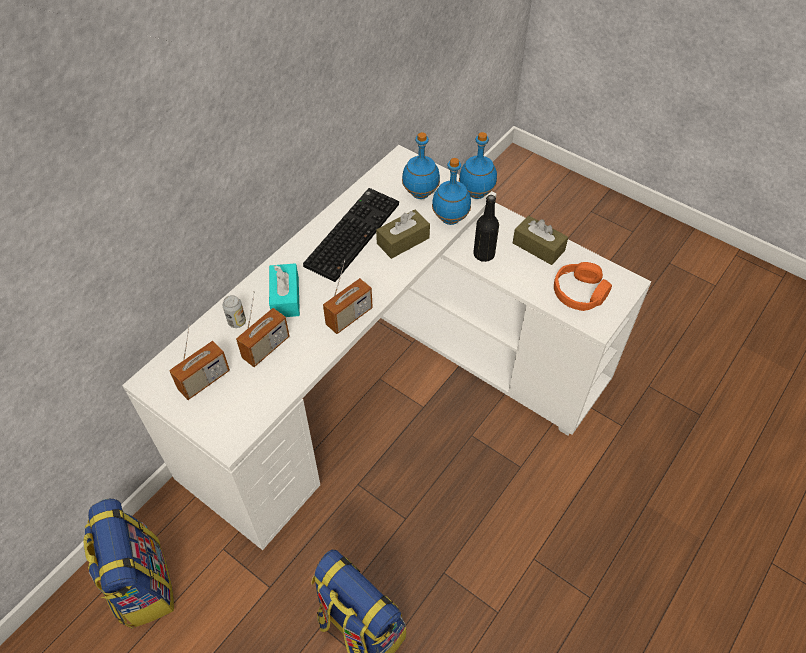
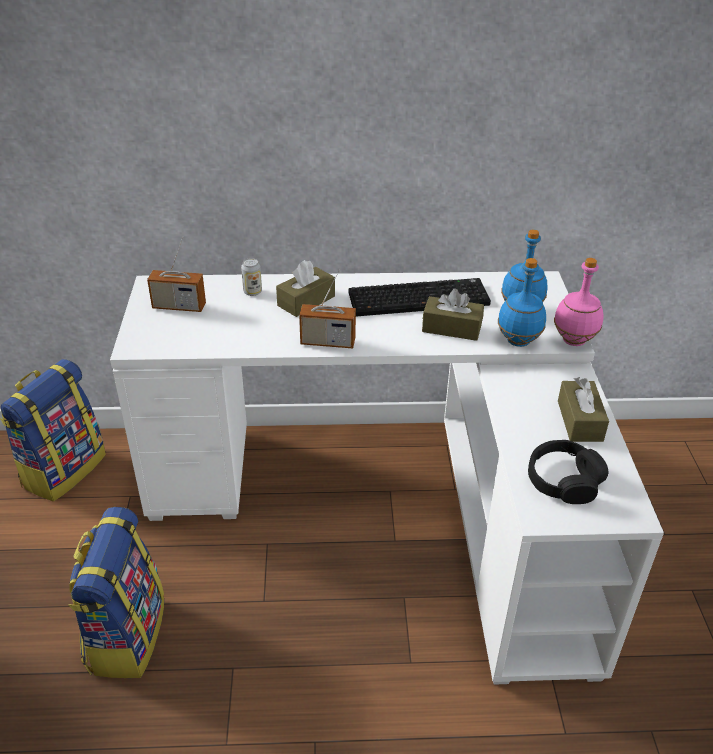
camera: 50 degrees right, 15 degrees down
radio [236,291,290,367] -> none
turquoise tissue box [269,263,300,317] -> brown tissue box [276,260,335,317]
blue bottle [459,132,497,199] -> pink bottle [554,258,604,346]
black bottle [473,195,499,262] -> none
orange headphones [554,262,612,311] -> black headphones [528,440,608,504]

